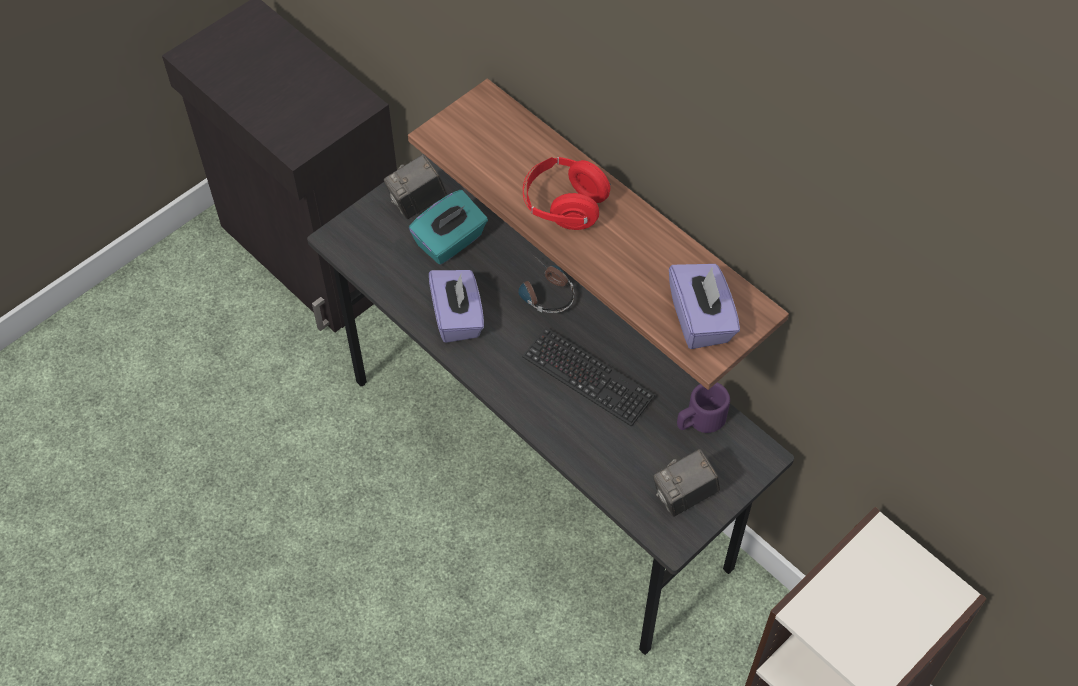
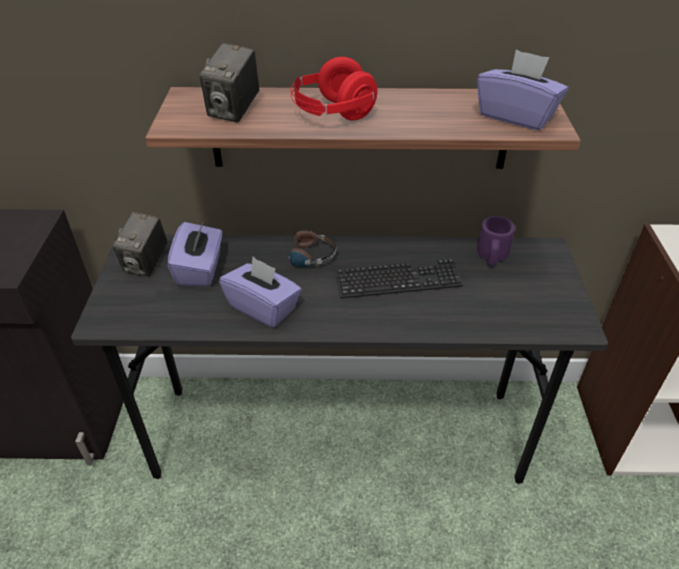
camera: 45 degrees left, 15 degrees down
turquoise tissue box [409,190,488,265] -> purple tissue box [167,221,222,286]
camera [653,449,720,517] -> camera moved to [200,43,259,122]

